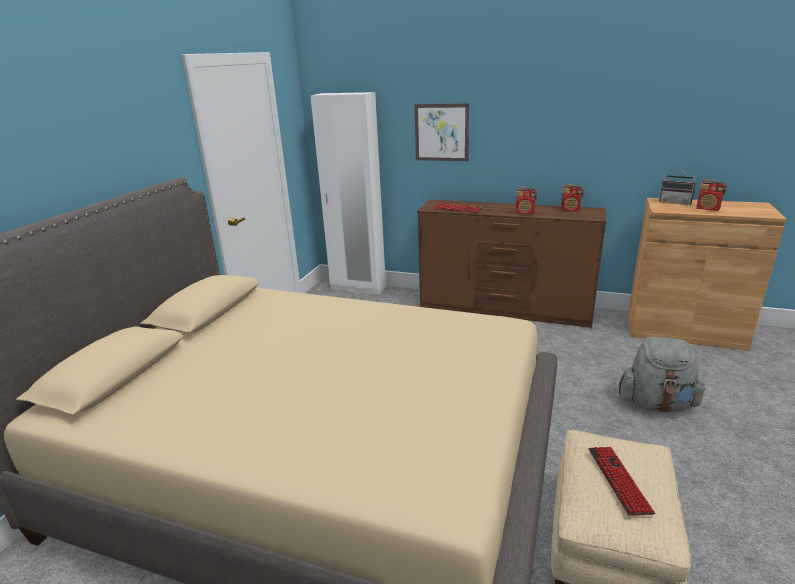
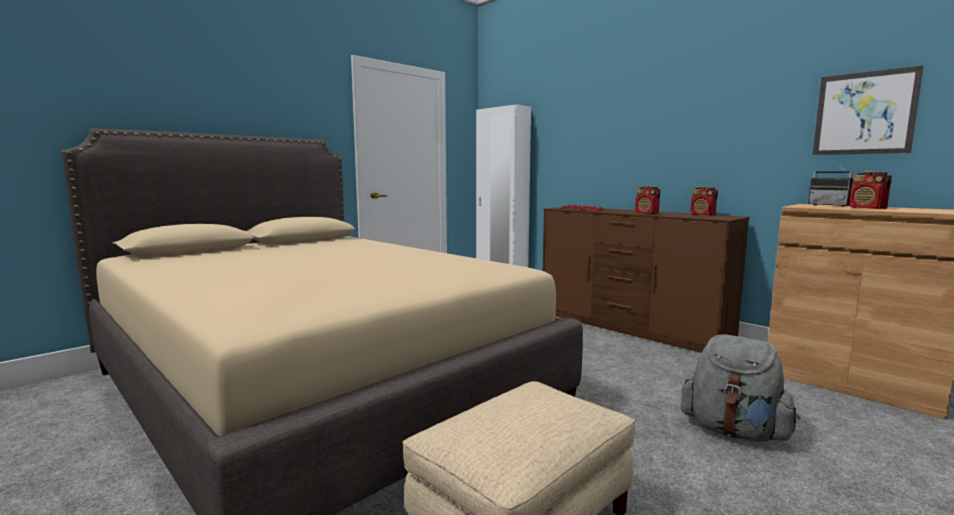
camera: 25 degrees right, 15 degrees down
picture [414,103,469,161] -> picture moved to [813,66,924,155]
keyboard [588,447,655,516] -> none

